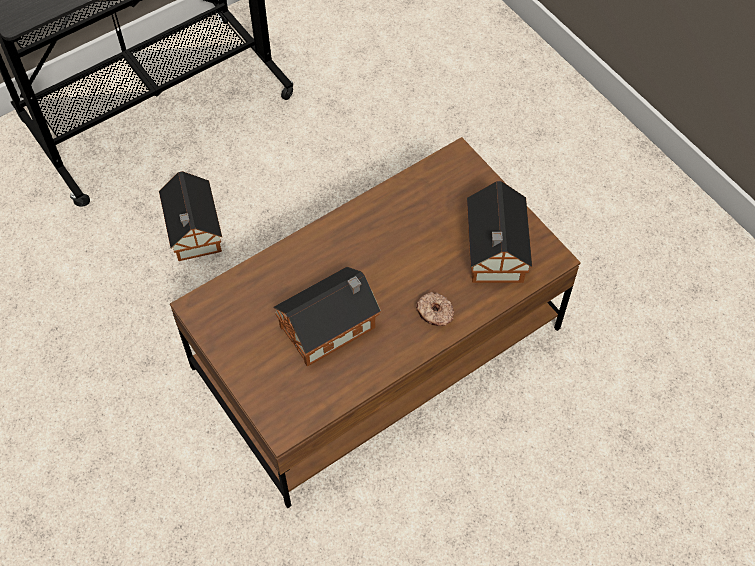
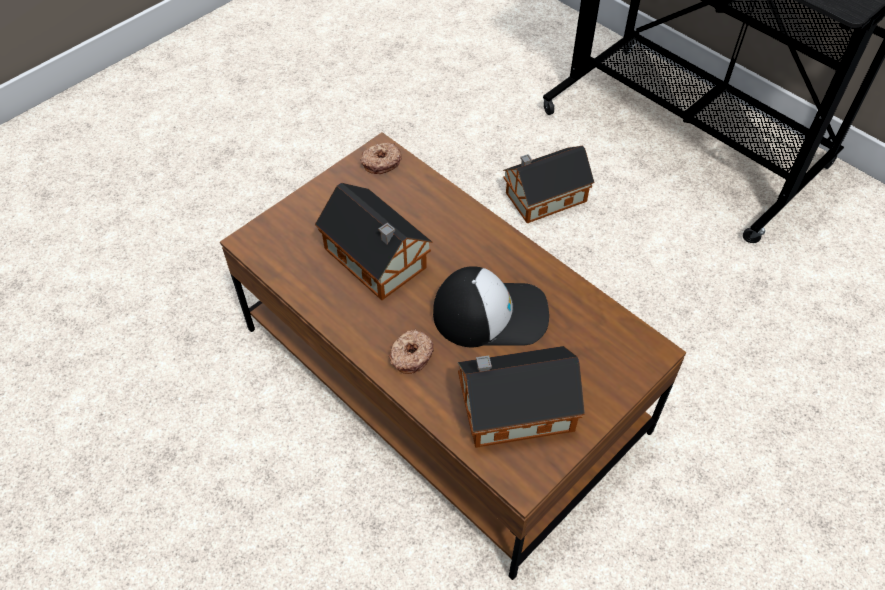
camera: 80 degrees right, 5 degrees down
none -> donut [360,142,402,174]
none -> cap [433,266,549,347]

